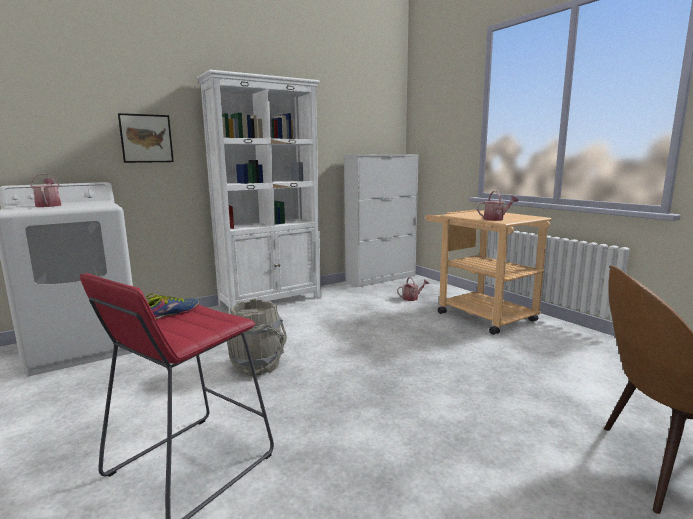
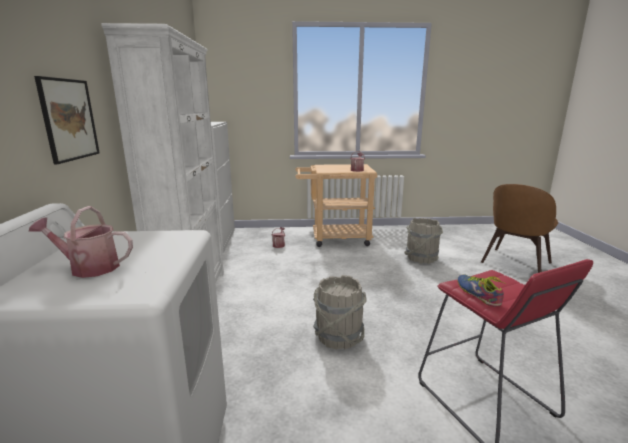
camera: 60 degrees left, 5 degrees up
none -> grey bucket [405,218,443,264]

